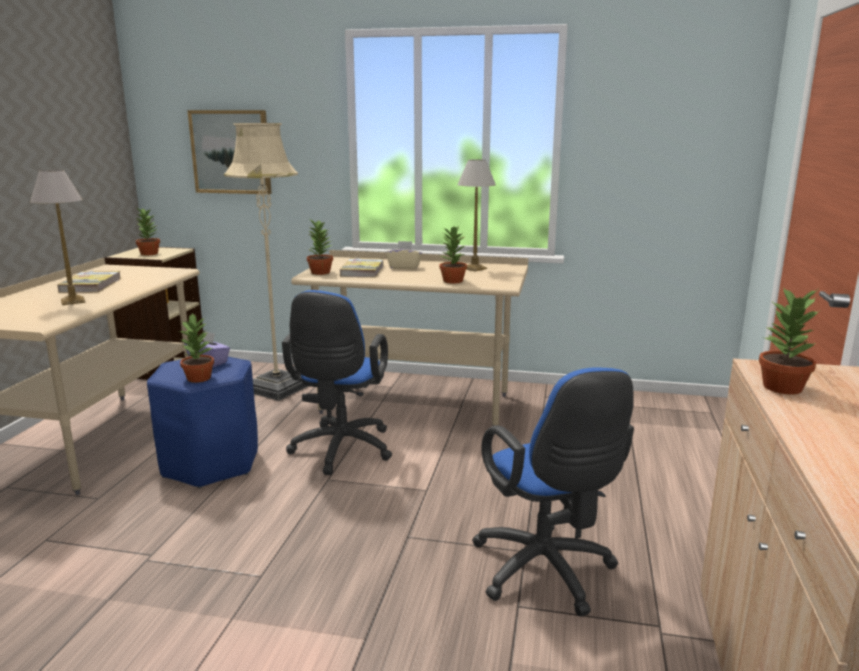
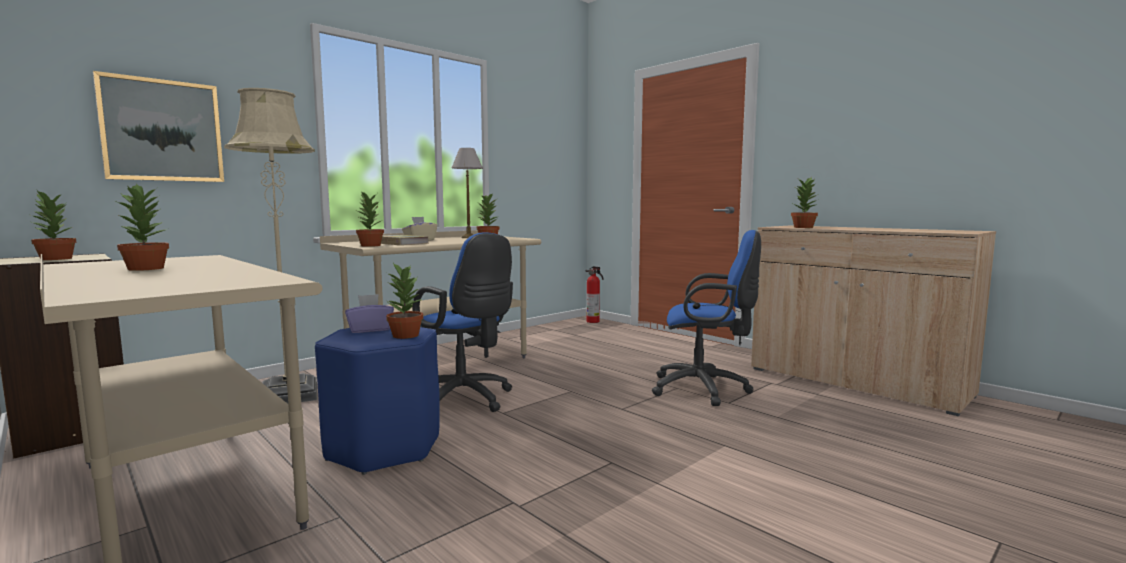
camera: 55 degrees left, 10 degrees down
table lamp [30,170,86,305] -> none
book [57,271,121,293] -> potted plant [117,184,169,271]
none -> fire extinguisher [585,266,603,323]

